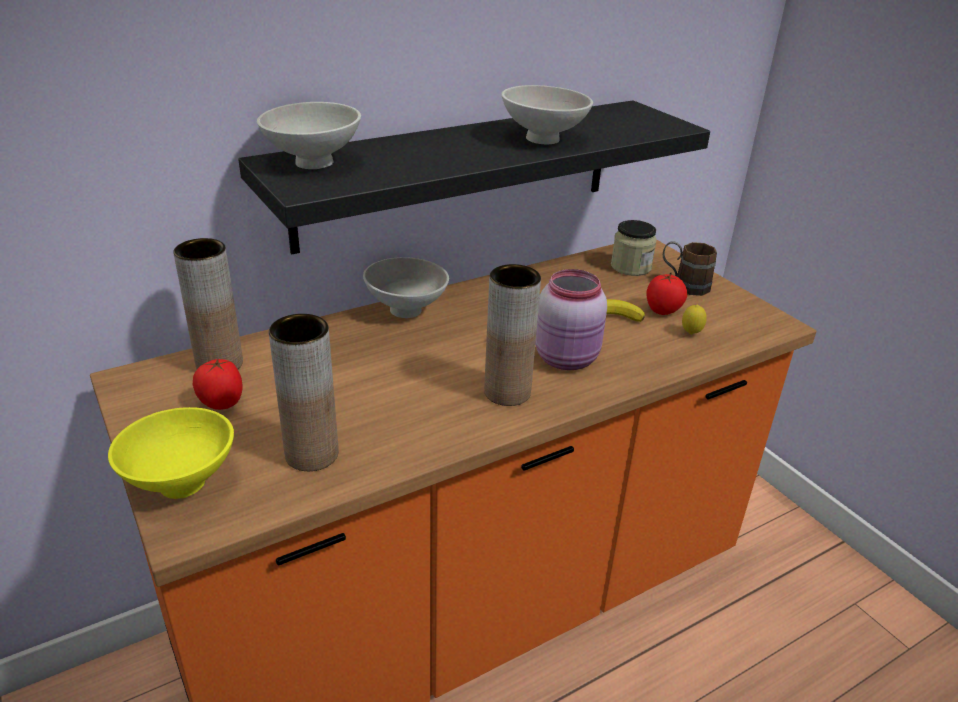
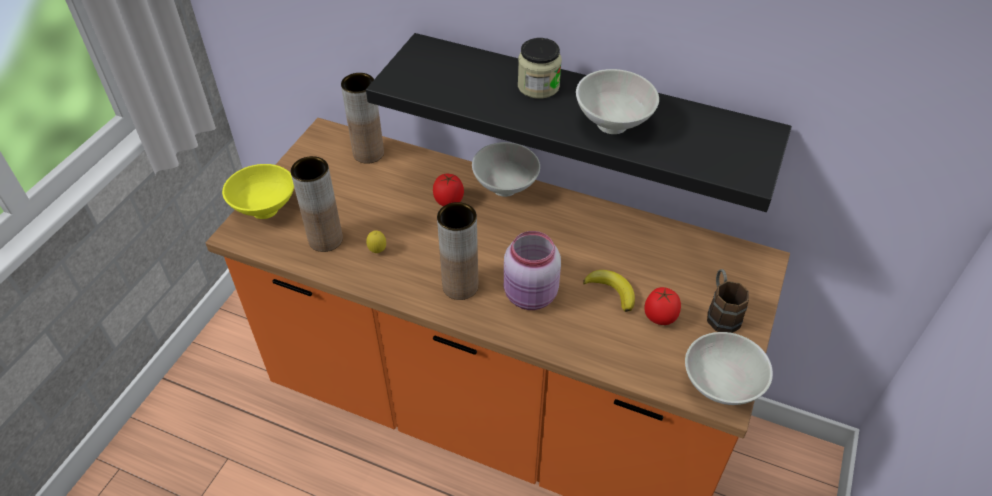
camera: 55 degrees right, 15 degrees up
tomato [193,357,243,410] -> tomato moved to [433,174,464,206]
white bowl [257,102,361,169] -> white bowl moved to [685,332,773,405]
jar [611,220,657,276] -> jar moved to [518,38,562,99]
lemon [682,305,707,334] -> lemon moved to [366,230,386,253]

